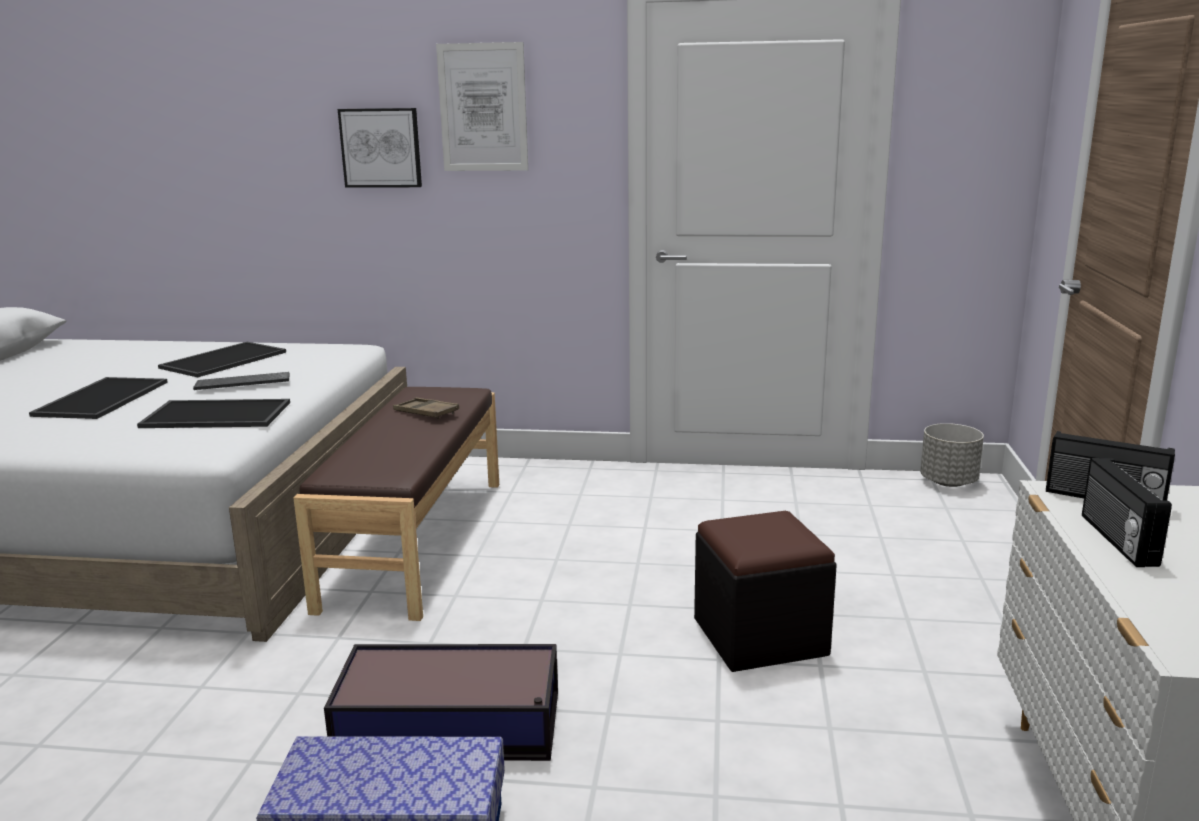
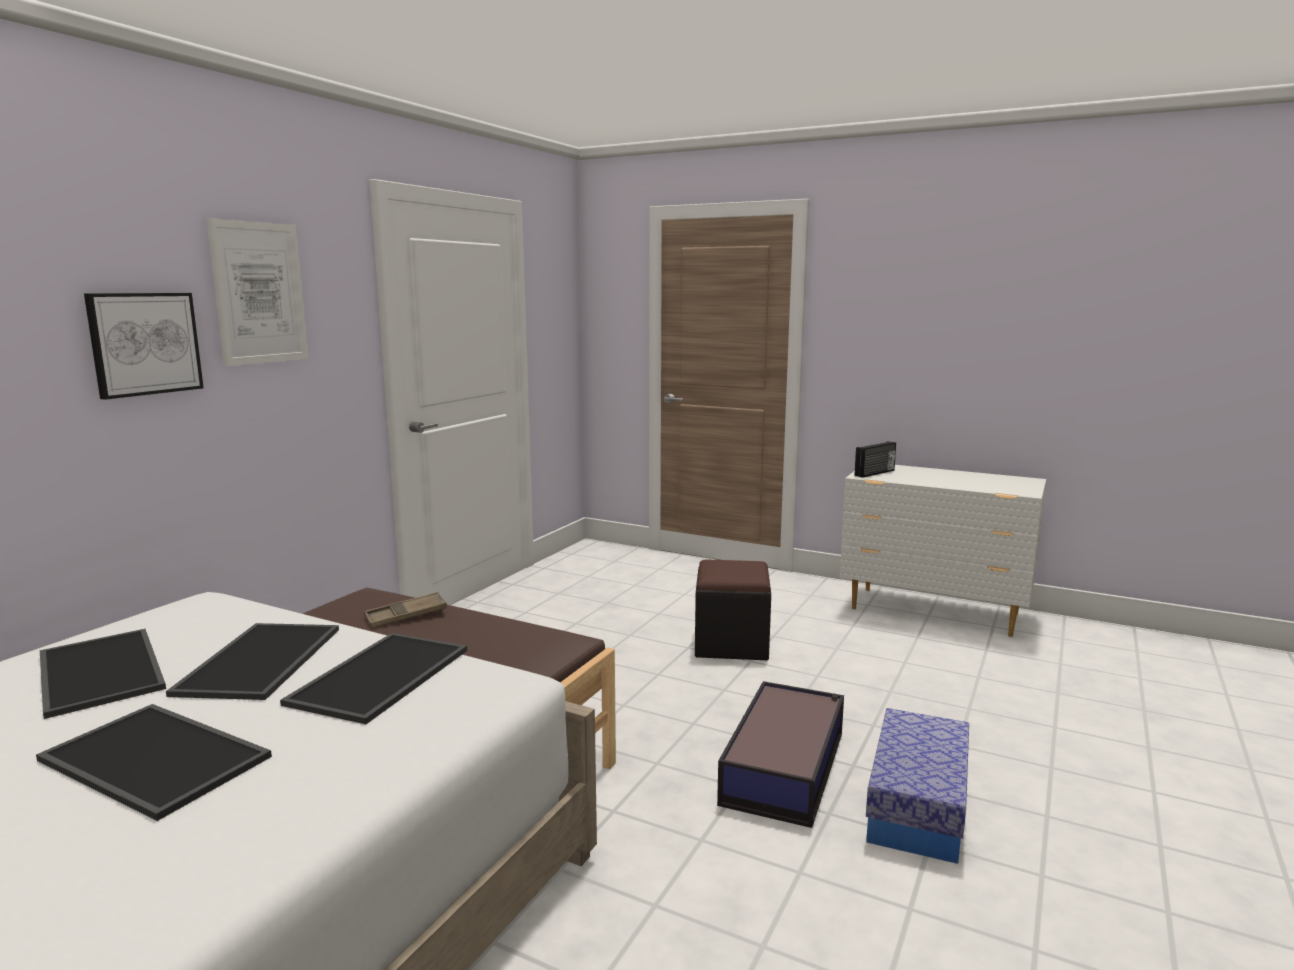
camera: 70 degrees left, 5 degrees down
keyboard [193,372,290,390] -> tray [166,623,339,700]
grey planter [920,423,984,487] -> none
radio [1082,458,1172,567] -> none

